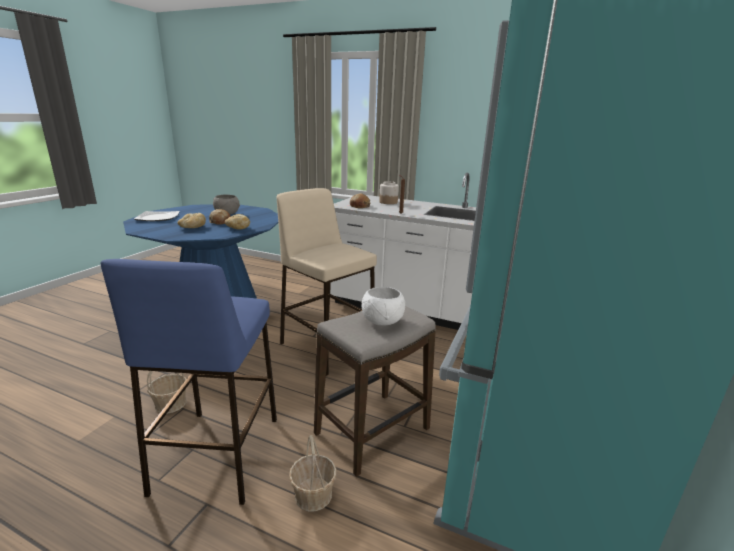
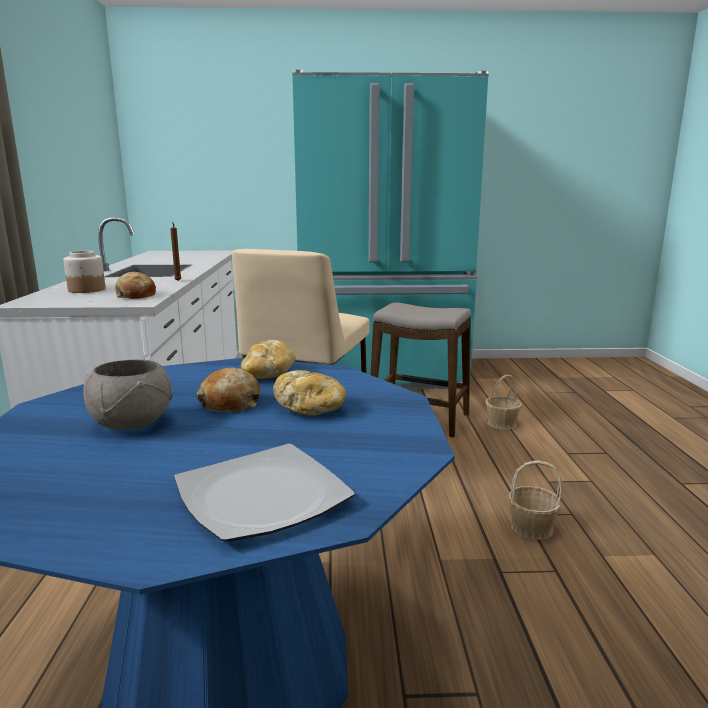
camera: 115 degrees left, 5 degrees down
blue stool [101,259,277,505] -> none
white bowl [361,287,405,326] -> none

